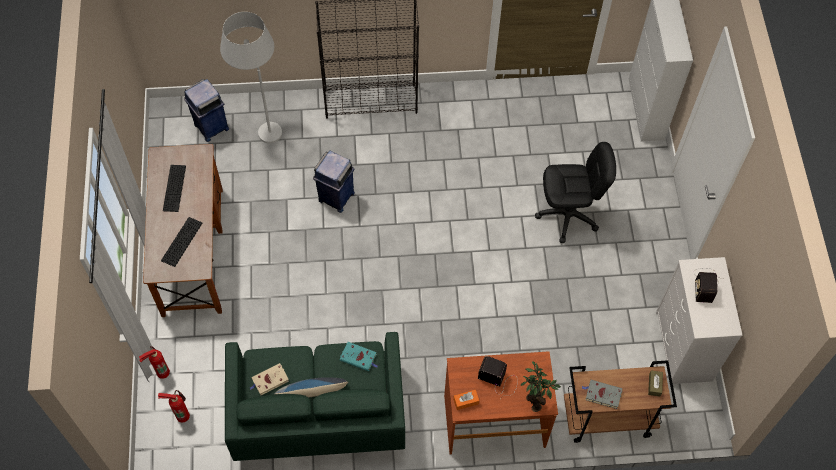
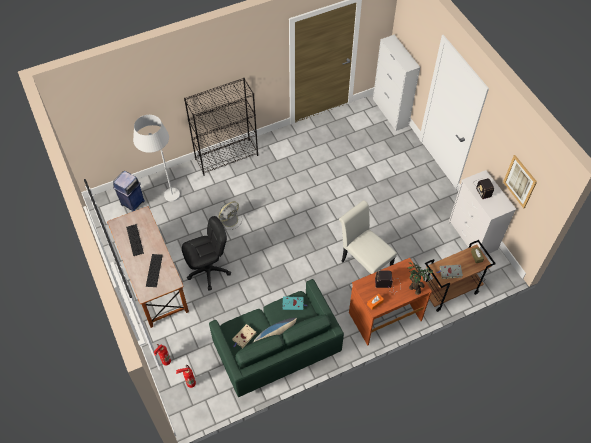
camera: 20 degrees left, 5 degrees down
blue trash can [313,151,355,213] -> grey fan [218,201,242,230]
black office chair [535,142,616,243] -> black office chair moved to [182,216,231,290]
none -> white chair [339,200,397,274]
none -> picture [503,155,537,208]

